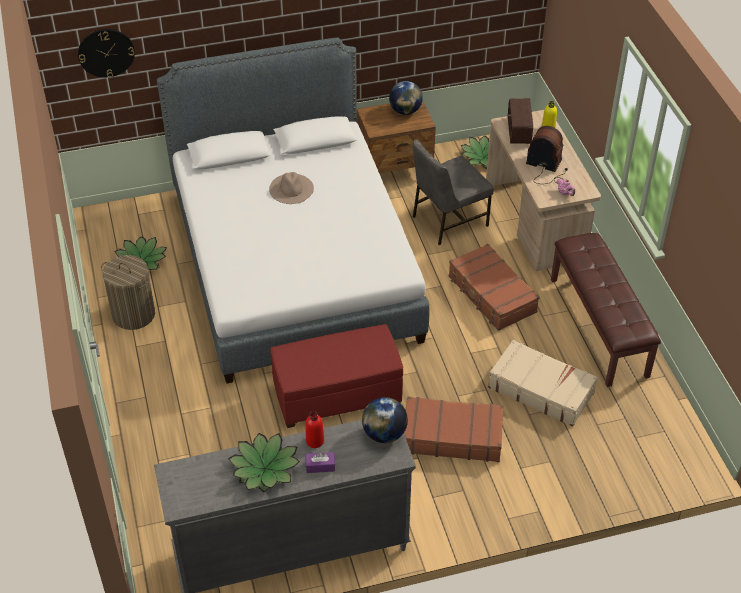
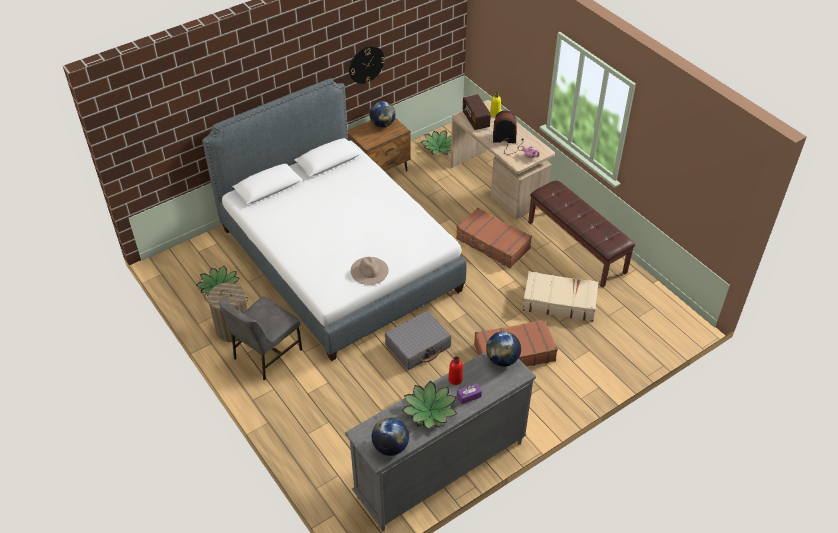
camera: 20 degrees left, 0 degrees up
wall clock [78,29,135,78] -> wall clock moved to [349,46,385,84]
beige hat [269,172,314,204] -> beige hat moved to [351,257,388,285]
red ottoman [270,324,403,428] -> grey suitcase [385,311,451,370]
grey chair [412,139,494,245] -> grey chair moved to [219,296,302,380]
none -> globe [371,417,409,456]

